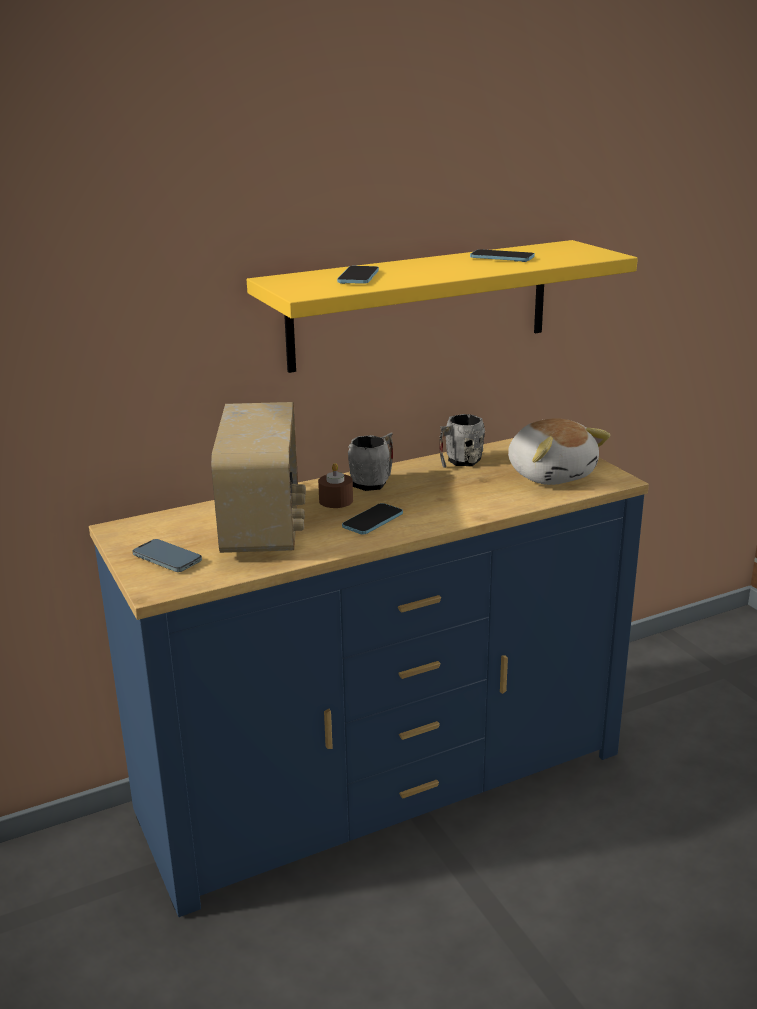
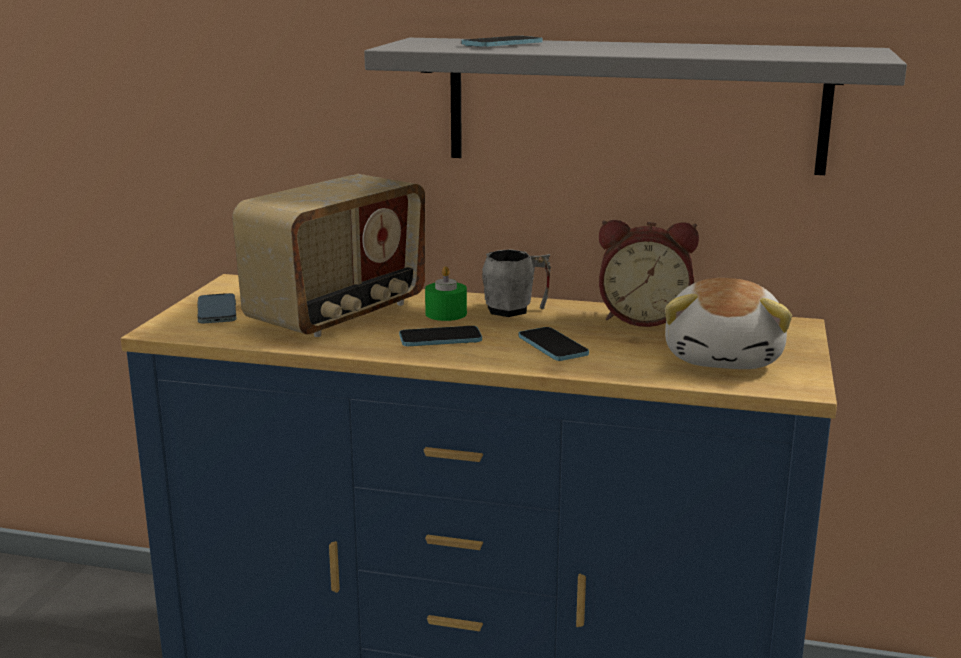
camera: 40 degrees right, 5 degrees down
yellow shelf [247,240,638,373] -> grey shelf [364,38,907,175]
brown candle [318,463,353,508] -> green candle [425,266,467,321]
grey mug [439,414,485,468] -> alarm clock [599,220,699,327]
phone [470,249,535,262] -> phone moved to [519,327,589,361]

